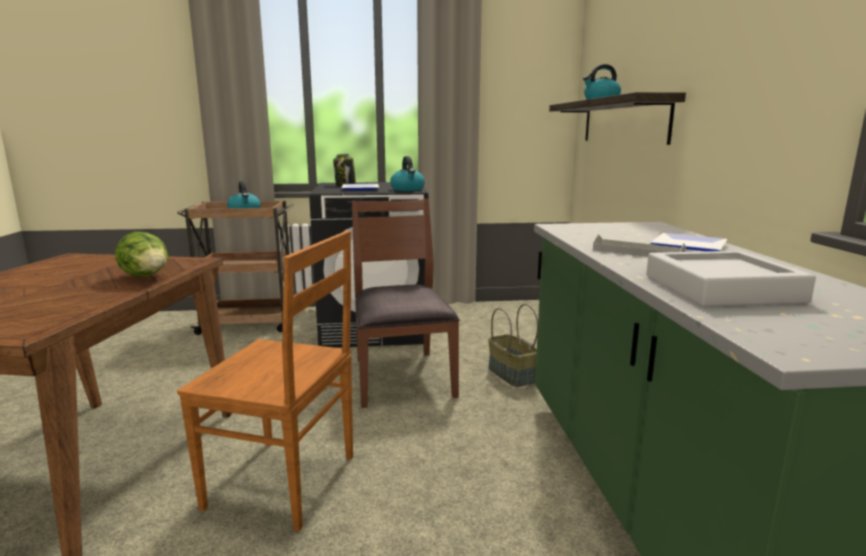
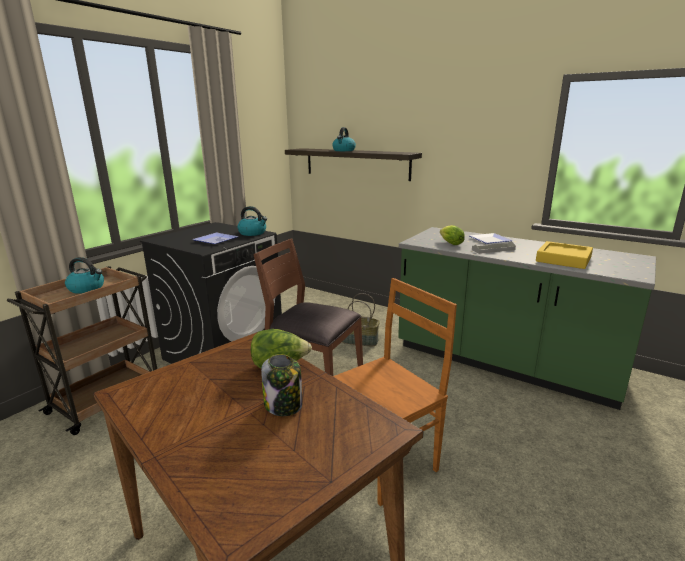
camera: 50 degrees left, 5 degrees up
jar [333,154,356,186] -> jar moved to [261,354,302,416]
grey tray [646,251,816,306] -> yellow tray [536,241,593,269]
none -> lettuce [440,225,465,245]

